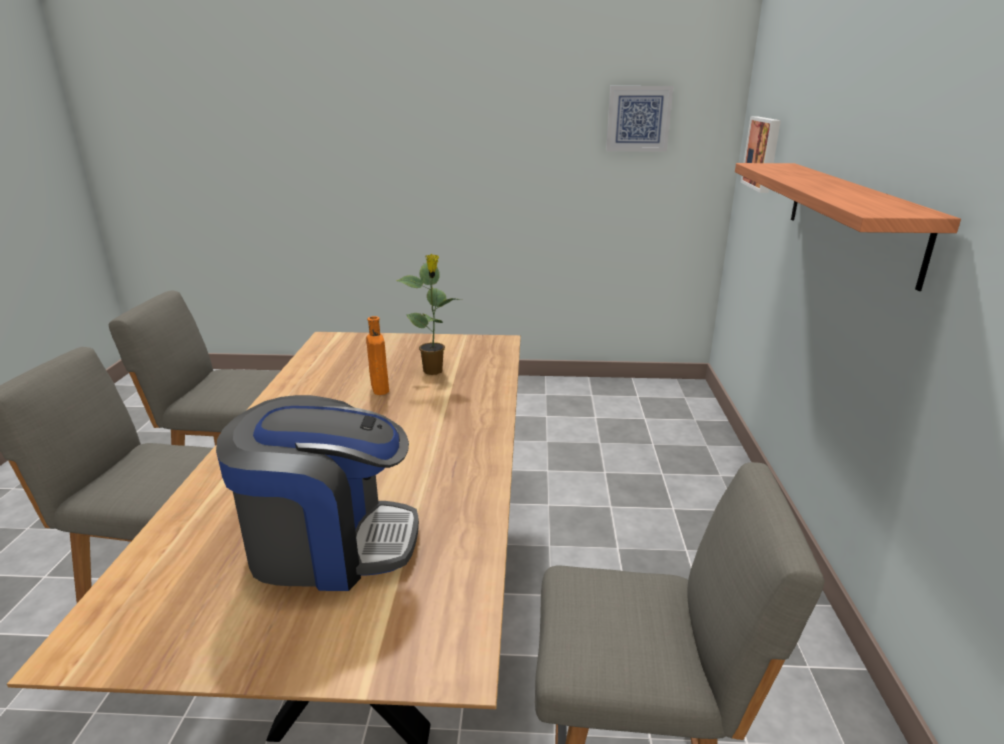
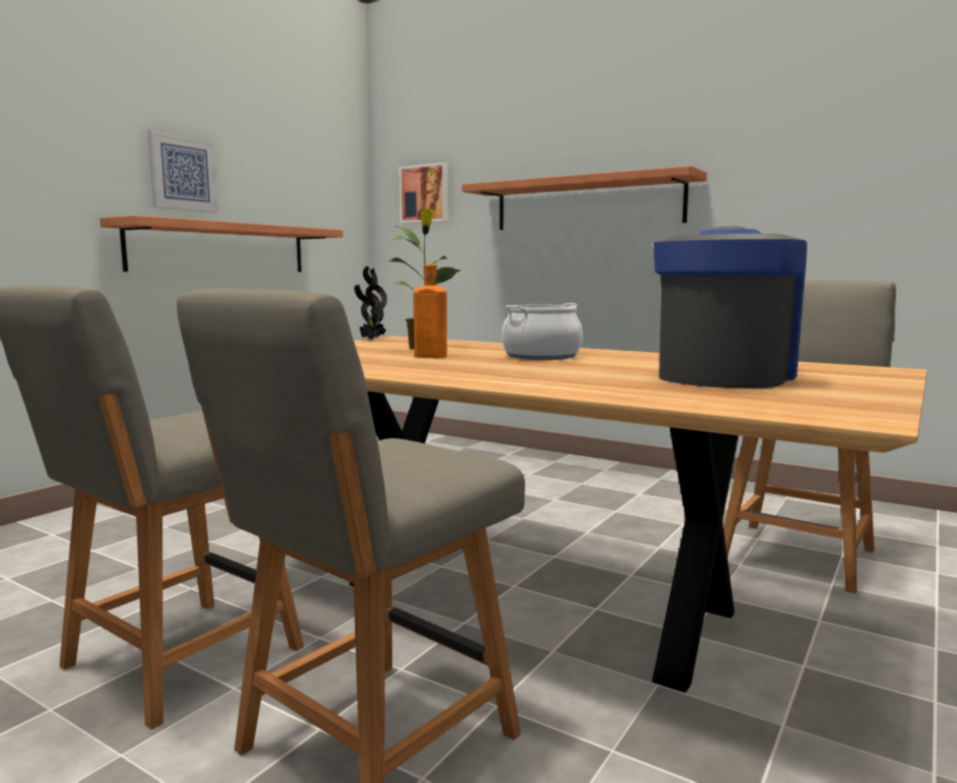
camera: 60 degrees left, 15 degrees down
picture [606,86,673,152] -> picture moved to [147,129,219,212]
none -> shelf [100,215,343,272]
none -> potted plant [354,266,387,340]
none -> cooking pot [502,303,583,360]

